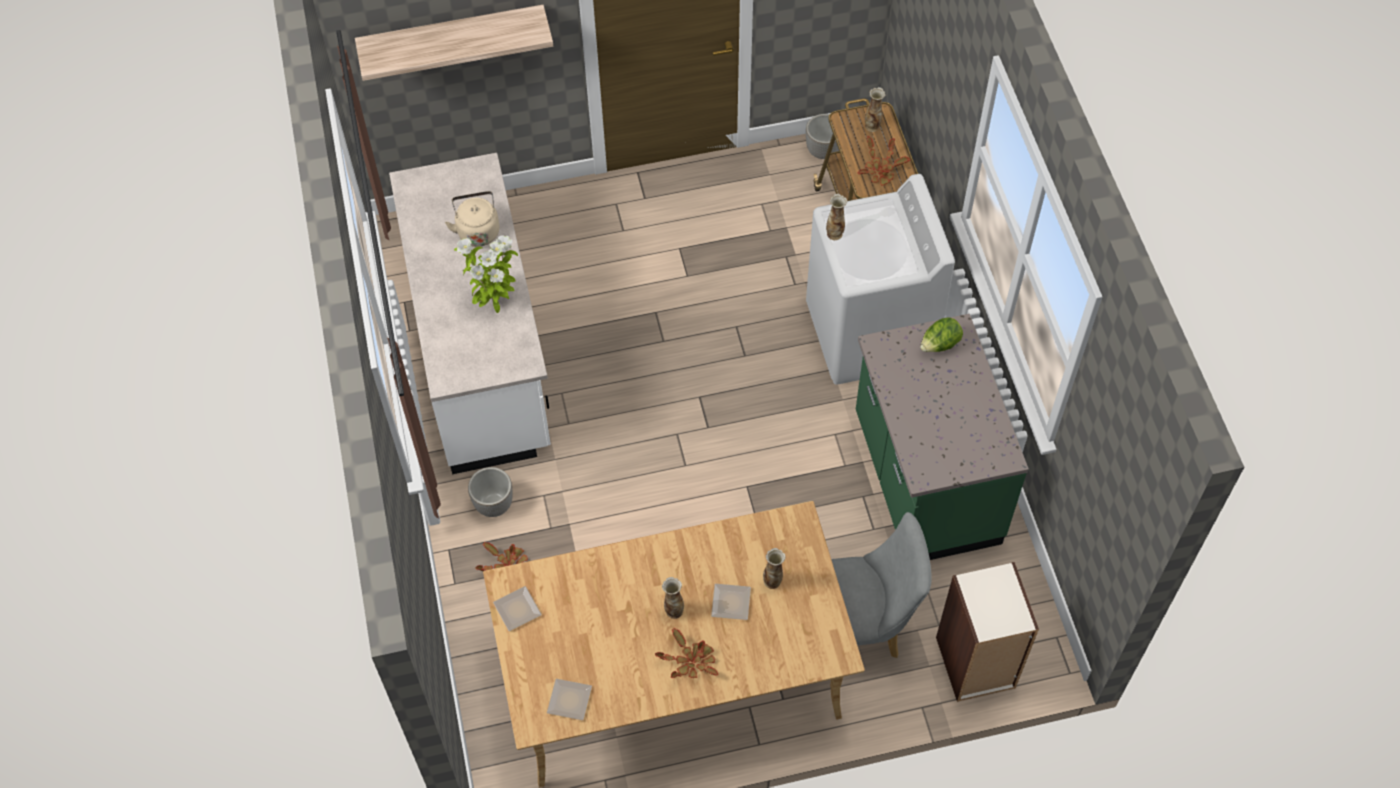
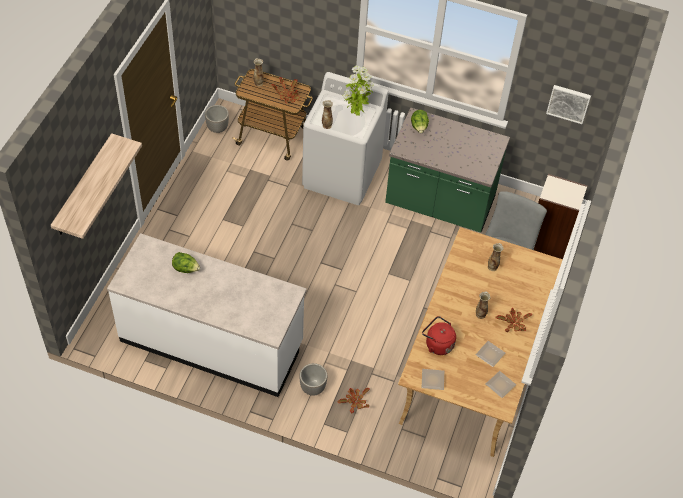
camera: 60 degrees left, 5 degrees down
beige kettle [445,191,500,247] -> lettuce [172,252,200,273]
potted plant [454,236,518,313] -> potted plant moved to [343,65,374,116]
plate [711,584,751,620] -> plate moved to [476,341,505,367]
none -> red kettle [422,316,456,355]
none -> picture [546,85,591,124]

